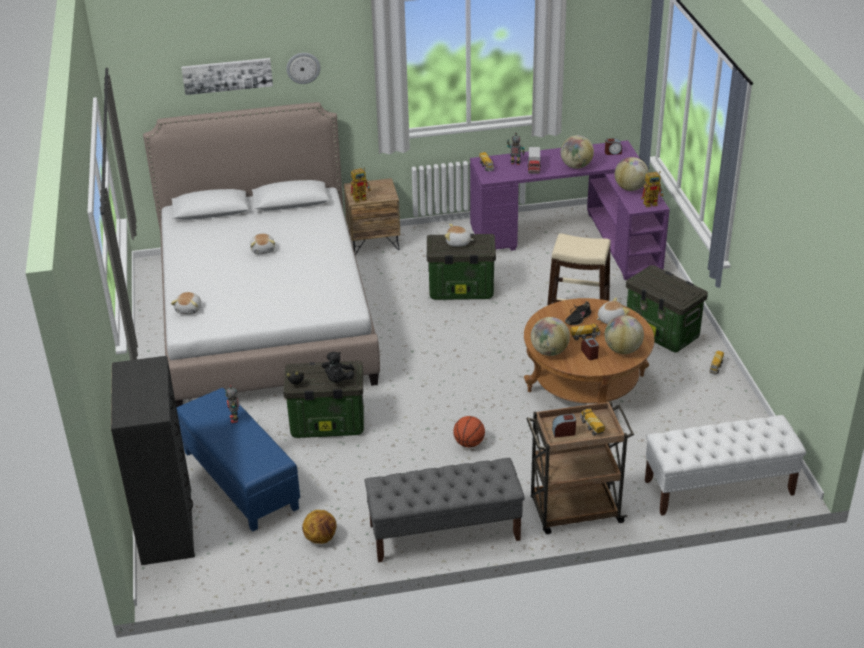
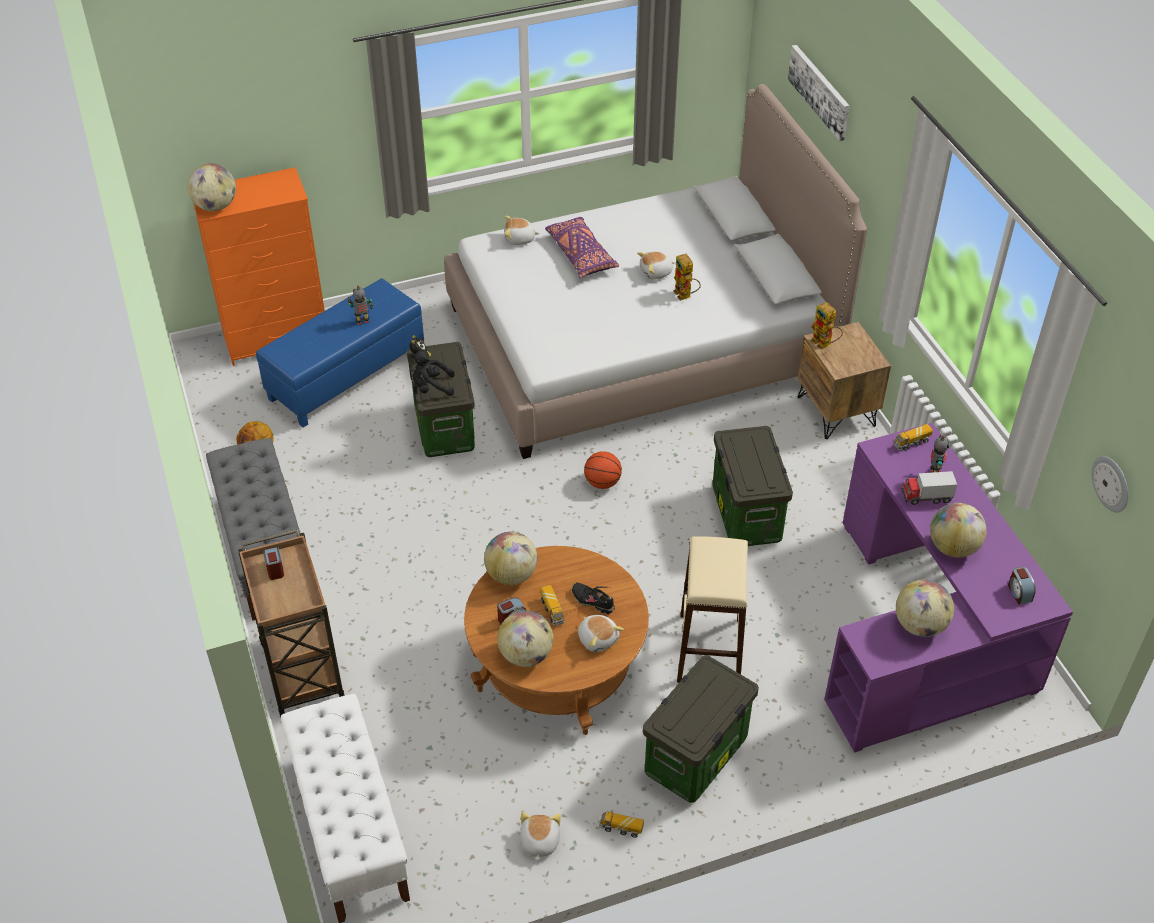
camera: 80 degrees right, 10 degrees up
black dresser [111,356,195,565] -> orange dresser [193,167,325,366]
wall clock [286,53,321,84] -> wall clock moved to [1091,456,1128,512]
plush toy [445,224,474,247] -> plush toy moved to [520,812,561,861]
basketball [453,416,485,448] -> basketball moved to [584,451,622,489]
toy truck [580,408,605,436] -> none
toy robot [641,171,663,207] -> toy robot moved to [673,254,701,301]
none -> globe [187,163,236,211]
none -> purple pillow [545,217,619,278]

